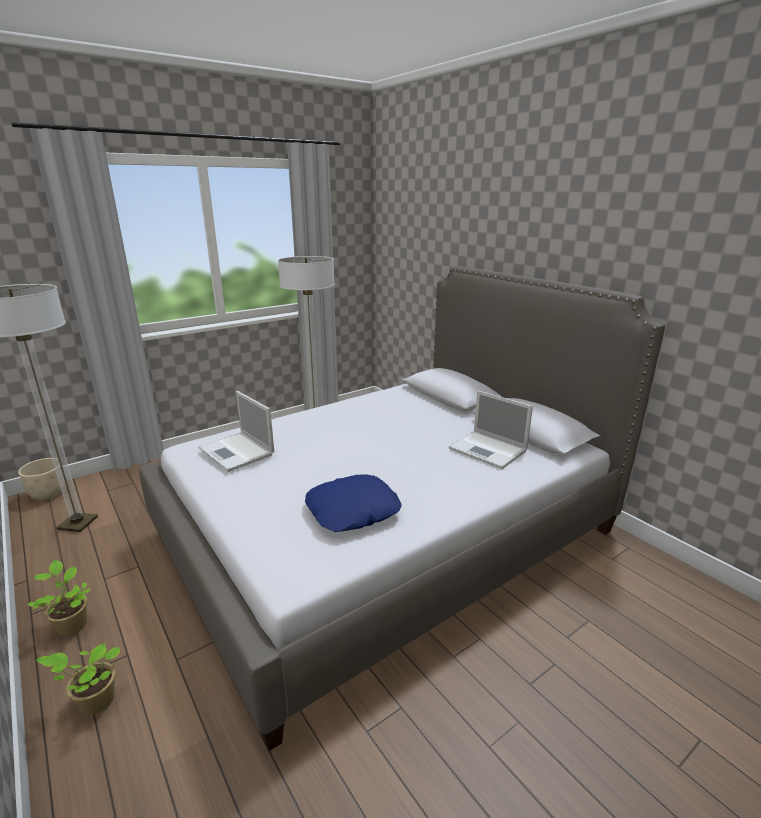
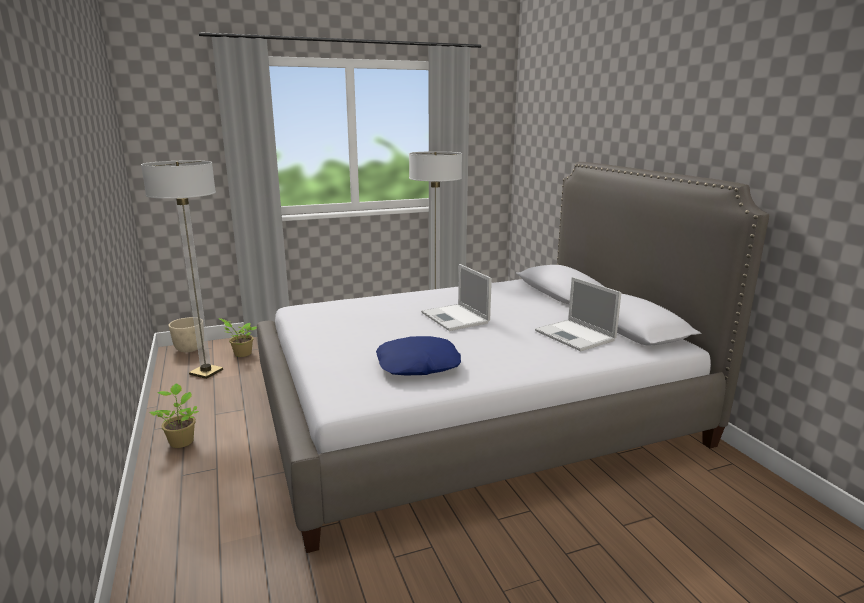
camera: 15 degrees right, 5 degrees down
potted plant [36,643,121,715] -> potted plant moved to [218,318,257,357]
laptop [199,391,274,472] -> laptop moved to [421,264,492,331]

